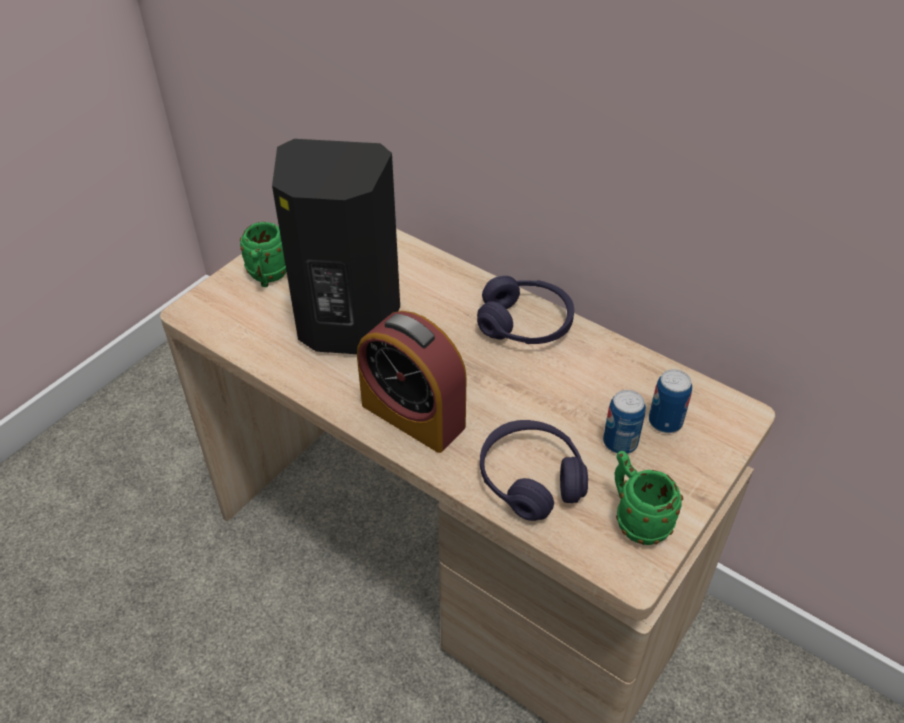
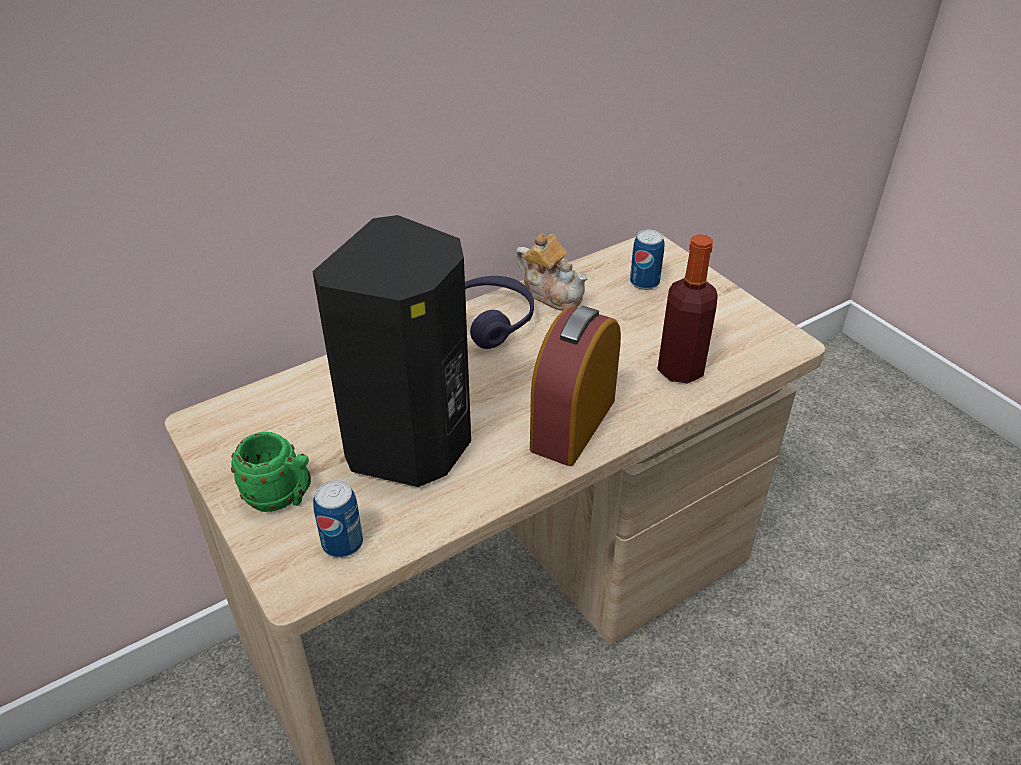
camera: 70 degrees left, 5 degrees down
alarm clock [357,311,467,453] -> alarm clock turned 150 degrees clockwise [530,306,621,466]
purple headphones [480,420,588,521] -> bottle [657,234,718,384]
can [603,390,646,454] -> can moved to [313,480,363,558]
green mug [615,451,683,545] -> none
none -> teapot [515,233,588,311]

